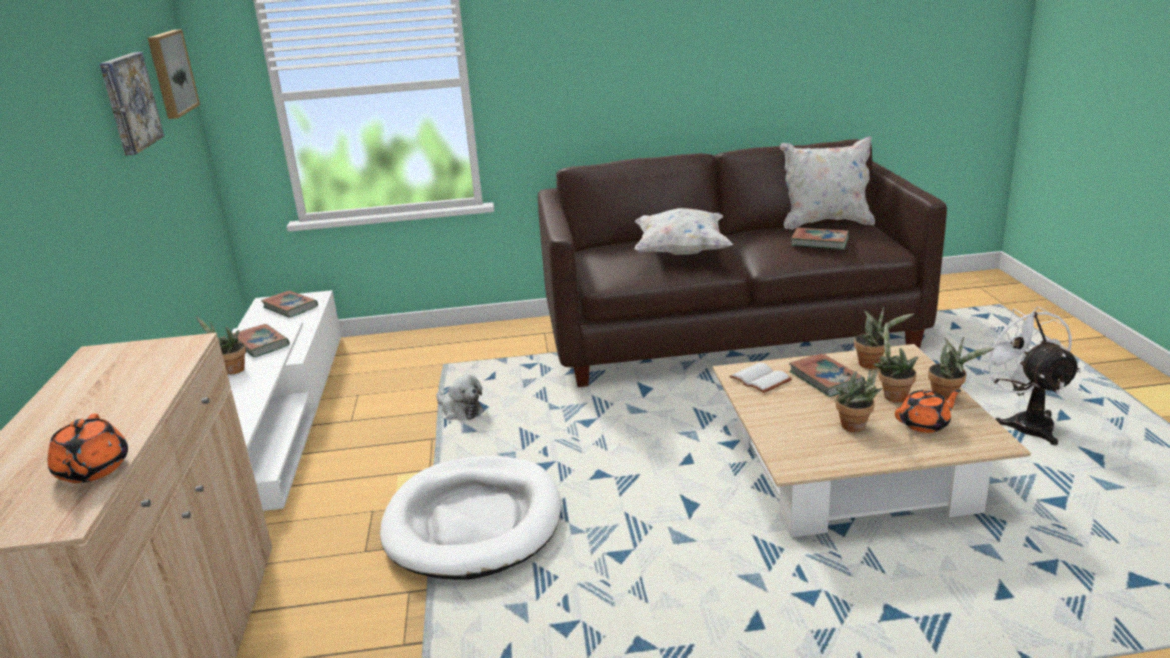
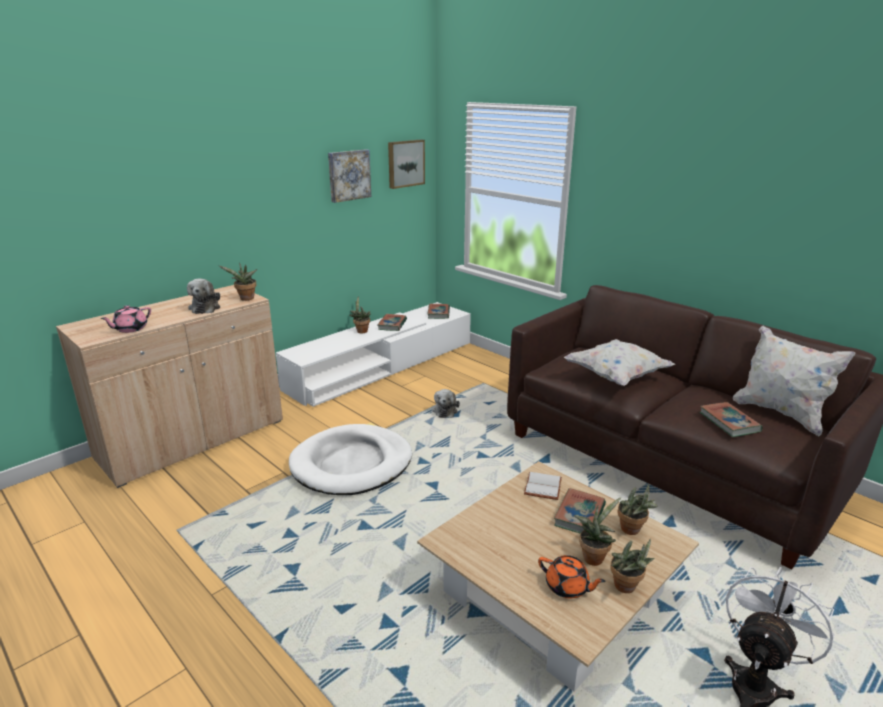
camera: 50 degrees right, 0 degrees up
orange teapot [48,414,128,483] -> pink teapot [101,305,151,333]
potted plant [836,369,883,432] -> potted plant moved to [219,263,258,301]
none -> plush toy [187,279,220,314]

